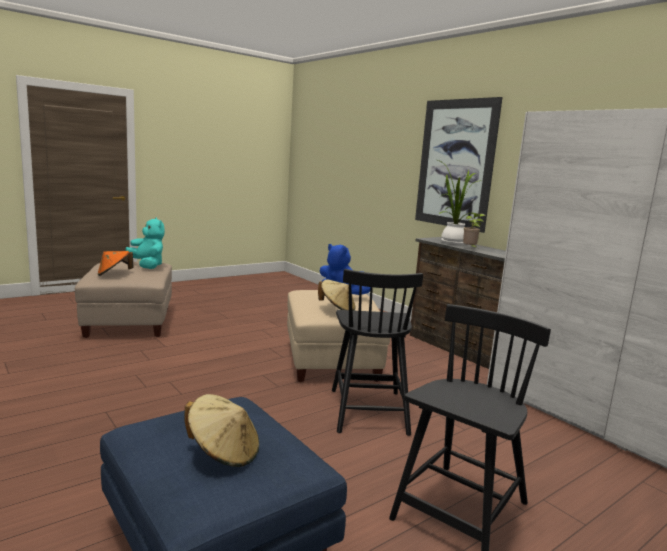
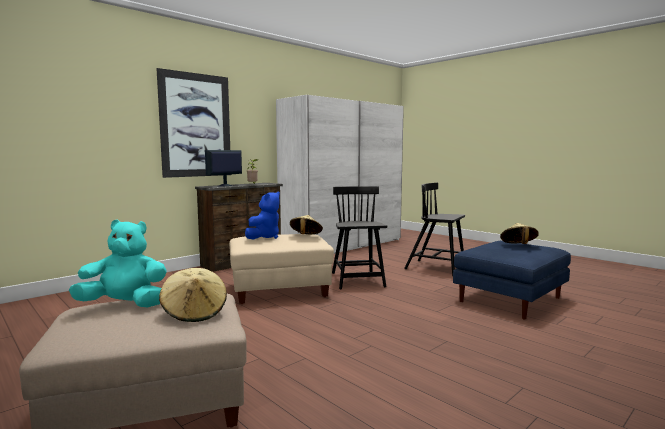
camera: 95 degrees left, 5 degrees down
orange hat [98,251,133,276] -> beige hat [159,268,227,322]
turquoise plush toy [126,217,165,269] -> turquoise plush toy turned 45 degrees clockwise [69,219,167,307]
black chair [332,269,423,436] -> black chair turned 90 degrees counterclockwise [332,186,387,289]
potted plant [438,160,483,245] -> monitor [205,150,242,187]

